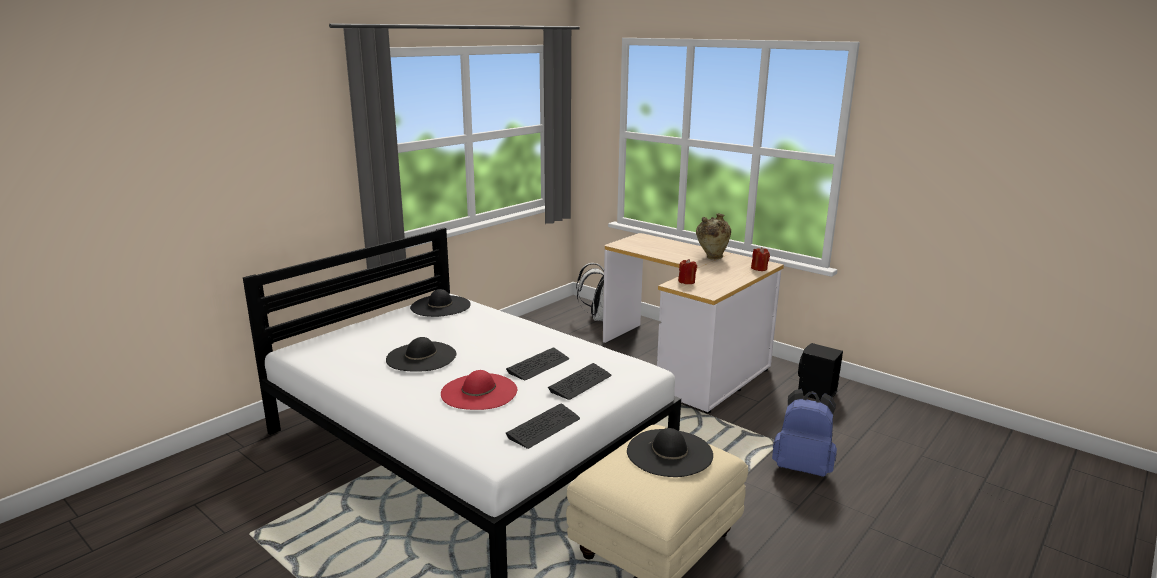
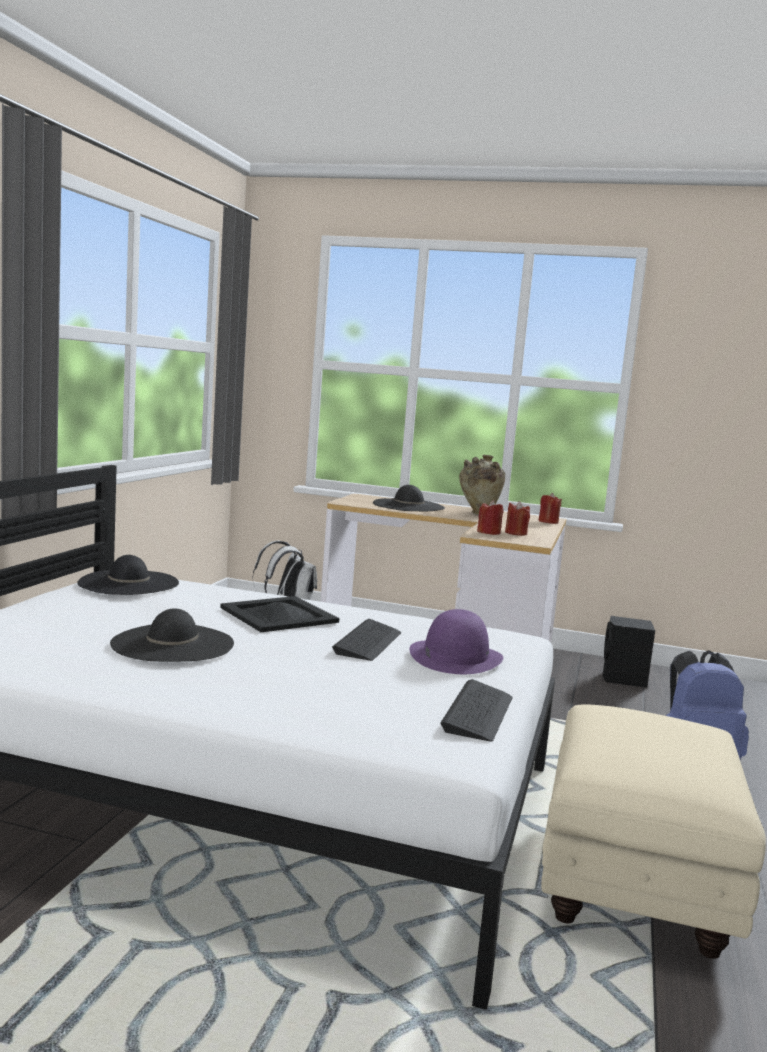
camera: 25 degrees left, 10 degrees down
red hat [441,370,517,410] -> none
keyboard [548,363,611,400] -> purple hat [410,609,503,674]
black hat [627,428,713,477] -> black hat moved to [373,485,445,511]
none -> black tray [220,596,339,632]
none -> red candle [505,501,530,536]

